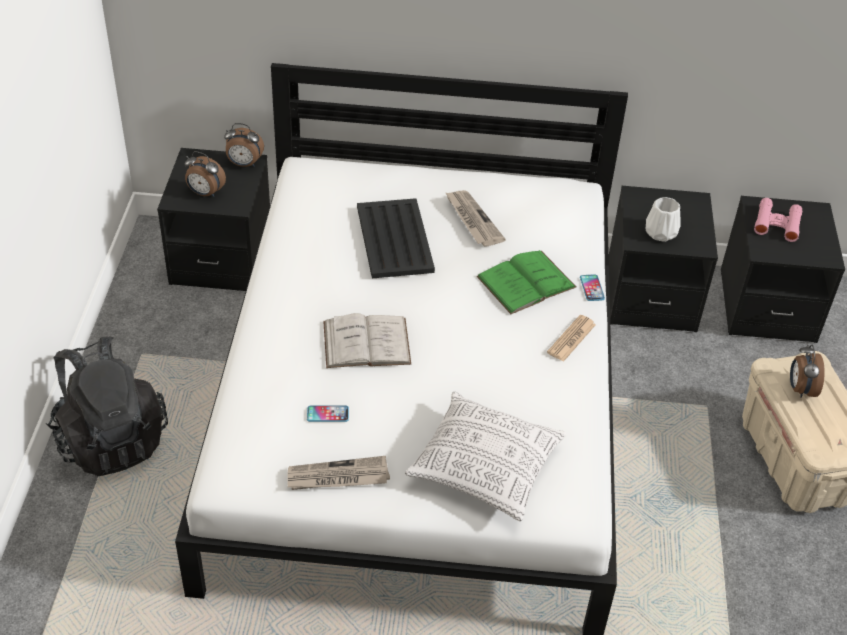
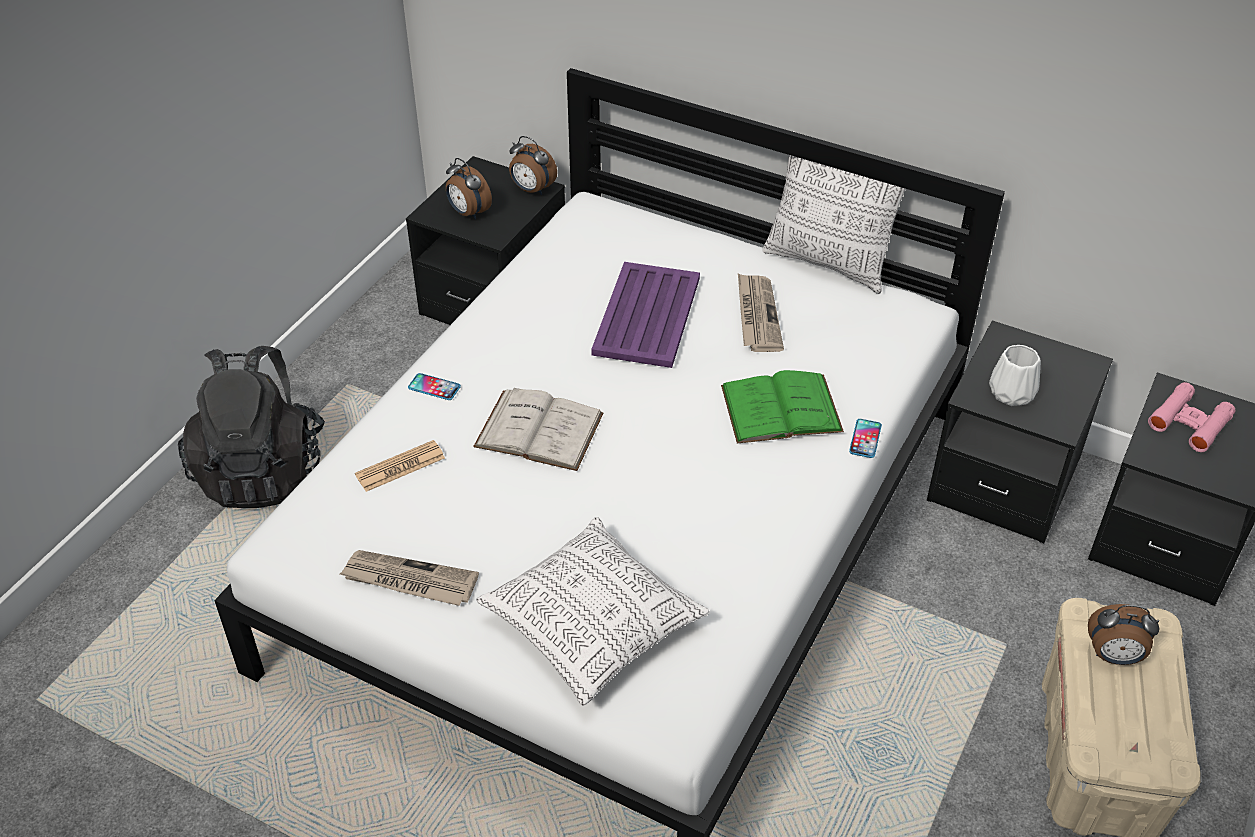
camera: 25 degrees right, 0 degrees up
phone [307,406,349,422] -> phone moved to [408,373,461,400]
black tray [357,198,435,278] -> purple tray [591,262,700,368]
newspaper [547,315,596,362] -> newspaper moved to [355,440,445,492]
alarm clock [790,344,825,398] -> alarm clock turned 105 degrees counterclockwise [1088,604,1159,665]
none -> pillow [762,131,905,294]

